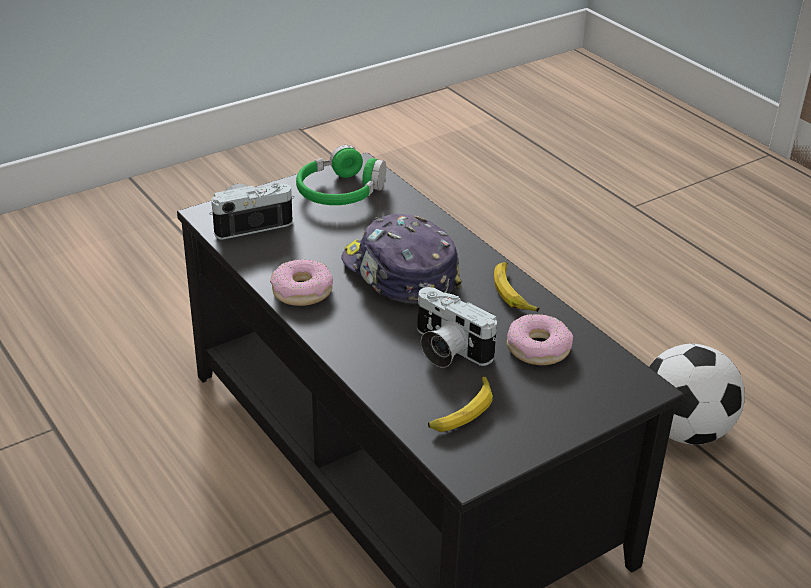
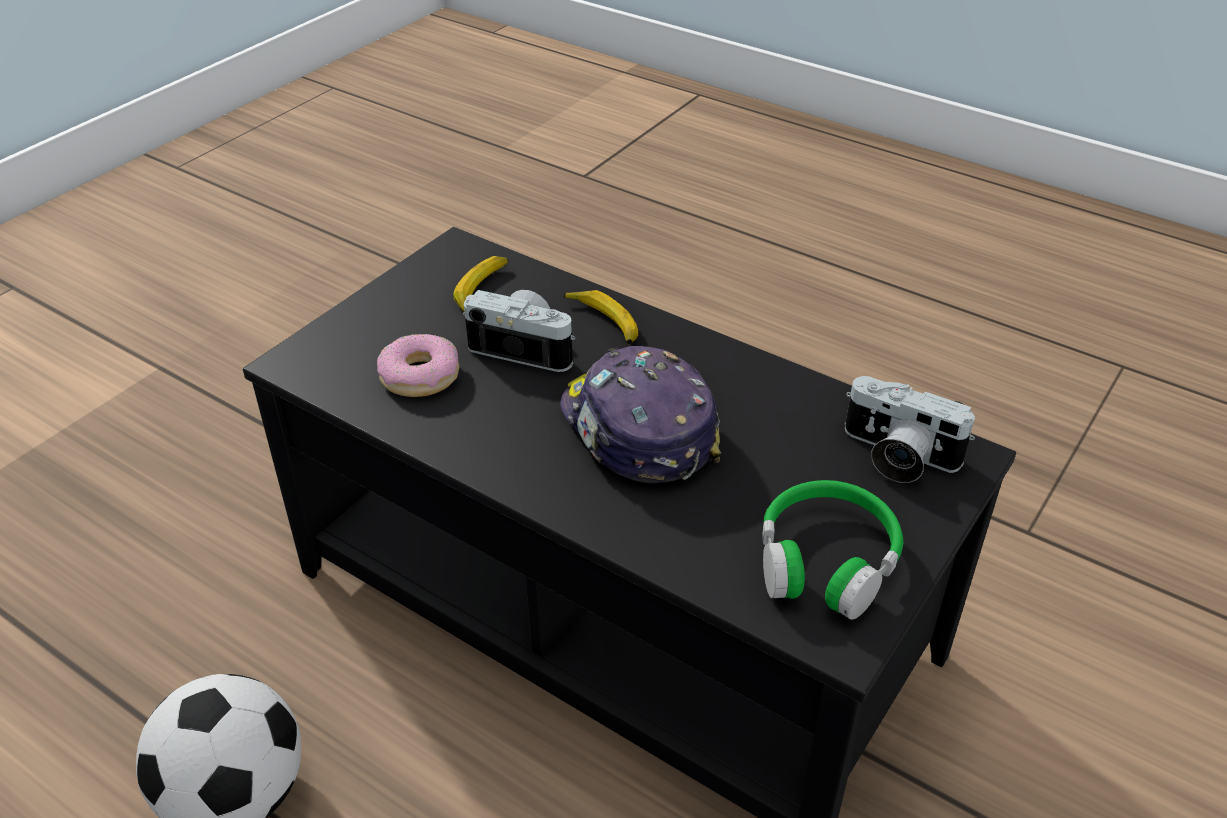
camera: 160 degrees right, 5 degrees up
camera [210,183,294,240] -> camera turned 75 degrees clockwise [845,376,975,483]
donut [270,259,333,306] -> none
cap [341,214,462,304] -> cap turned 150 degrees counterclockwise [560,346,721,483]
banana [494,262,540,312] -> banana moved to [564,290,638,344]

